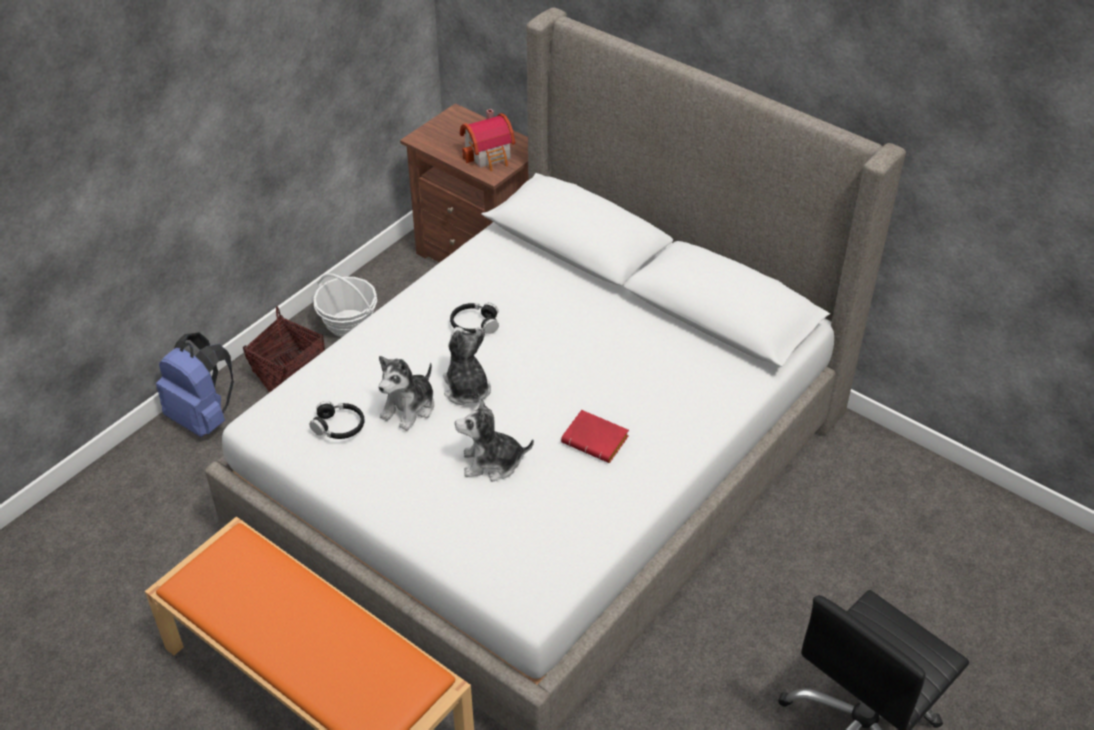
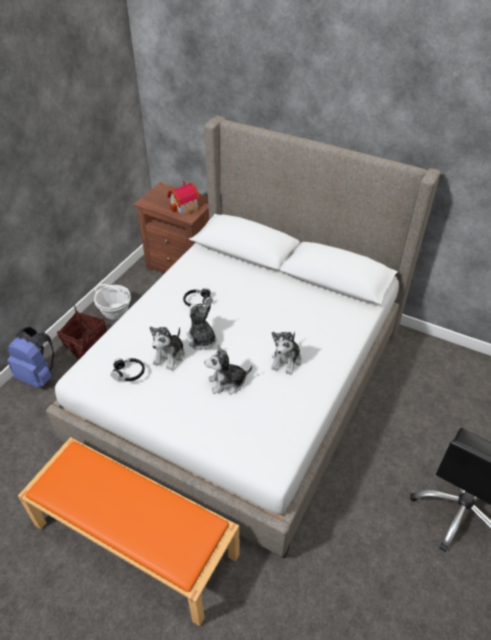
camera: 10 degrees left, 0 degrees up
red book [561,410,629,463] -> plush toy [271,331,301,375]

